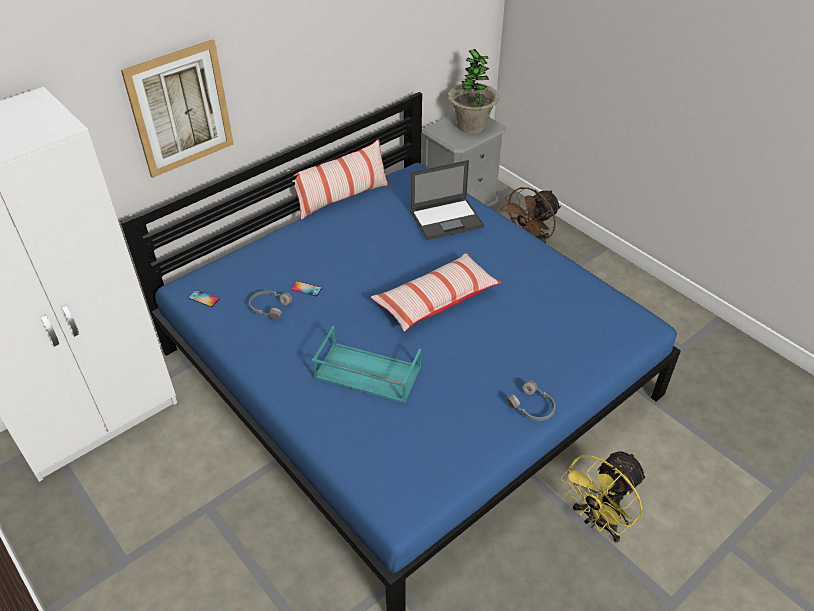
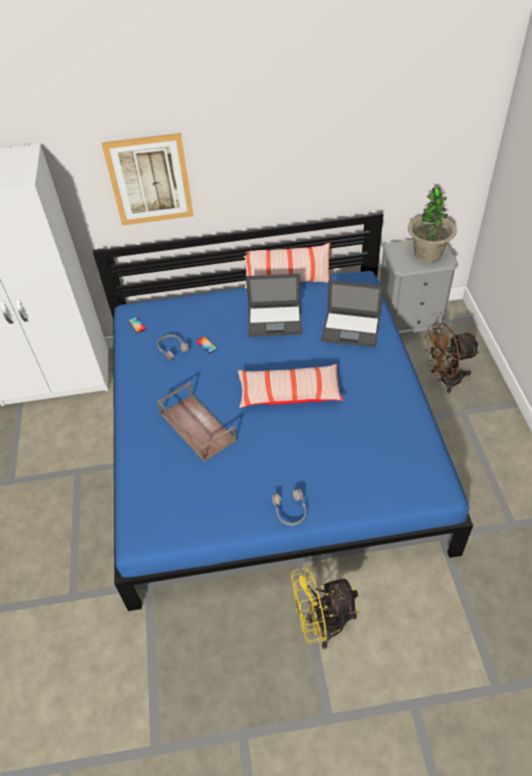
camera: 35 degrees right, 5 degrees up
turquoise tray [312,326,421,403] -> brown tray [157,382,237,462]
none -> laptop [246,274,302,337]

